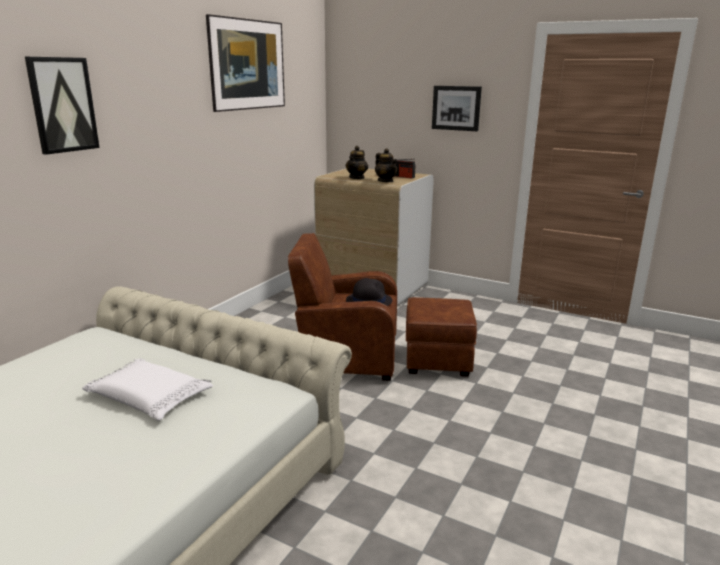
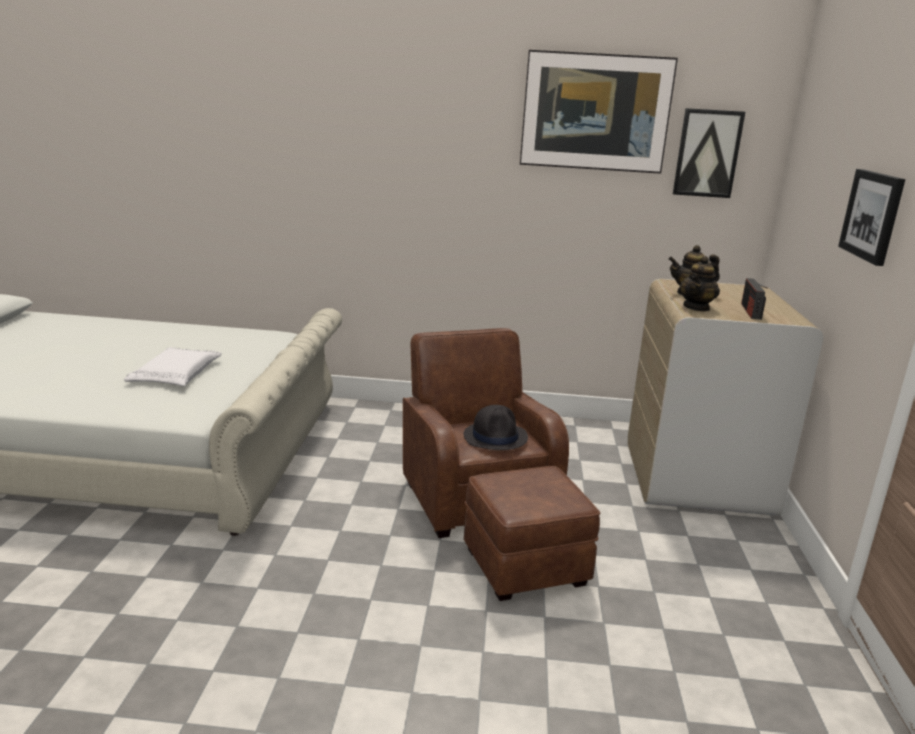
camera: 65 degrees right, 0 degrees up
picture [25,57,99,155] -> picture moved to [673,108,745,198]

